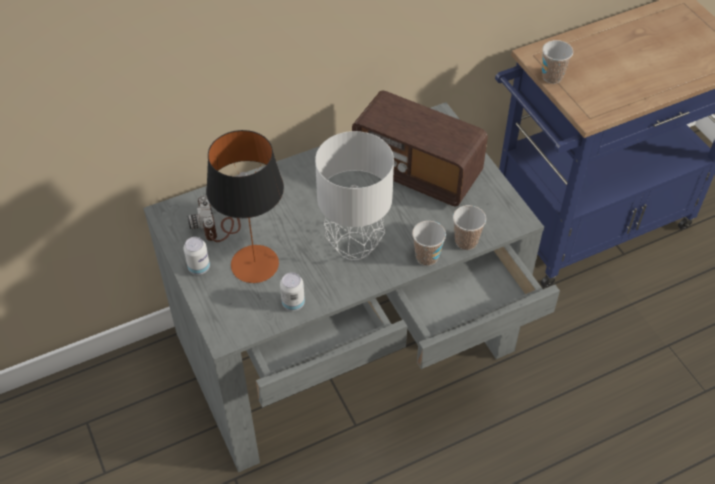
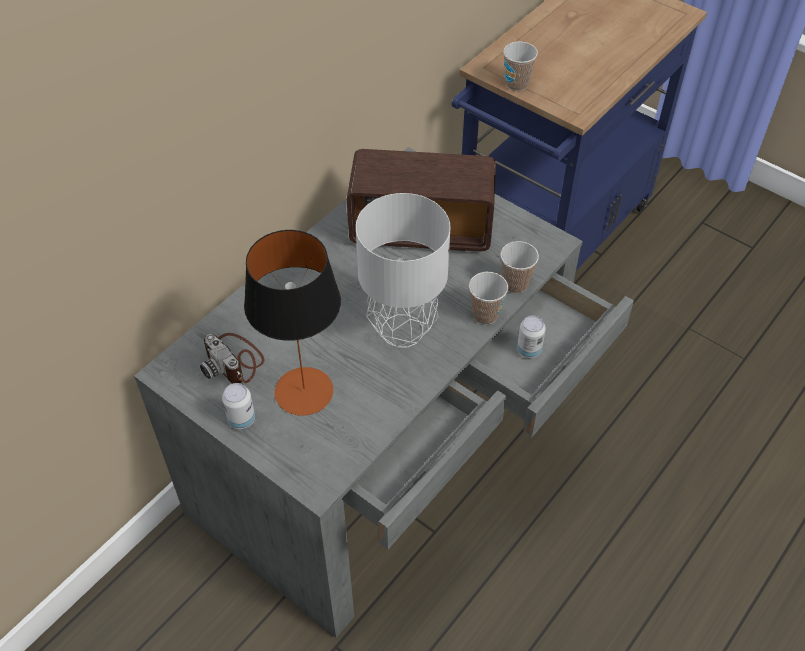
camera: 25 degrees left, 0 degrees up
can [280,272,305,311] -> can moved to [517,315,546,358]

